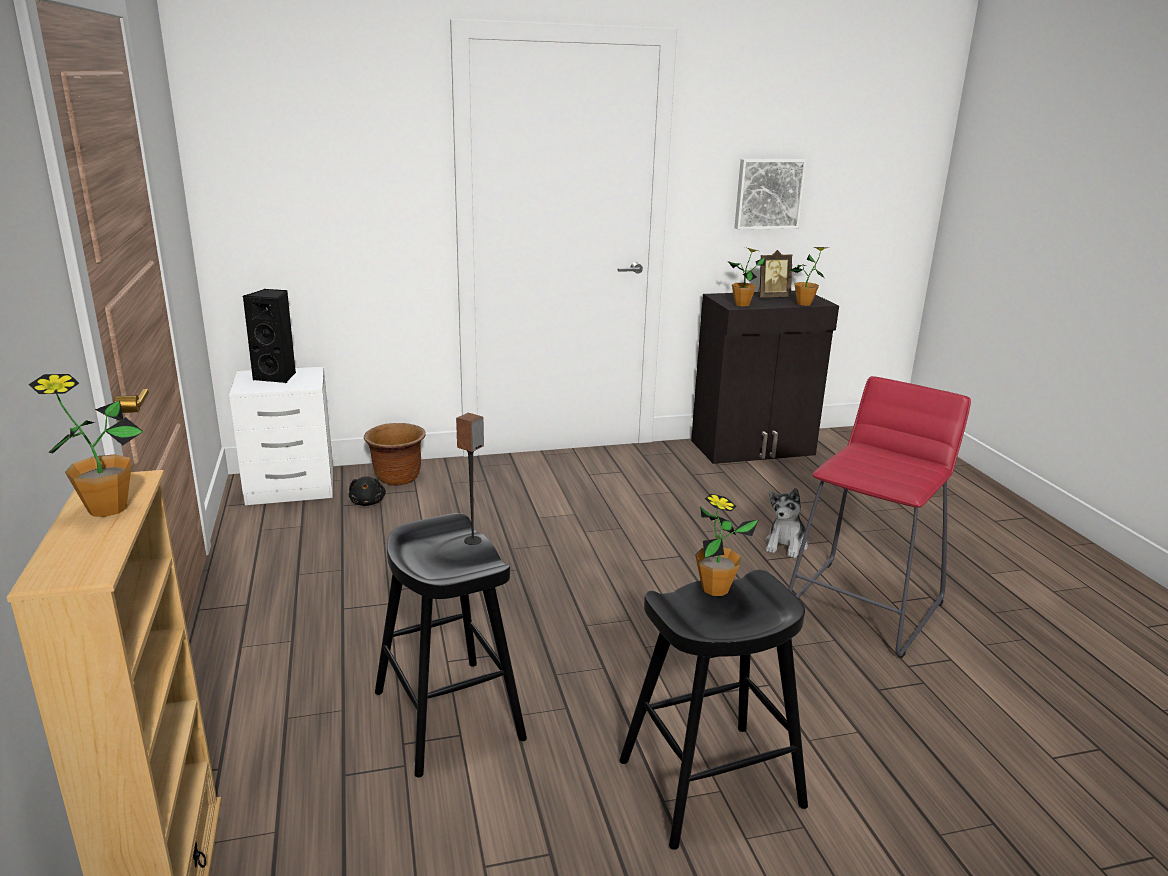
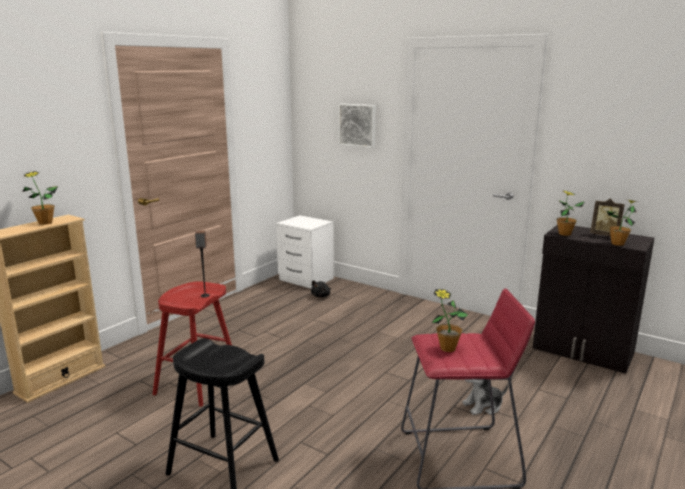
camera: 50 degrees right, 5 degrees down
black speaker [243,289,296,383] -> none
brown planter [364,423,426,486] -> none
black stool [375,513,527,778] -> red stool [153,281,232,407]
potted plant [695,494,758,596] -> potted plant moved to [432,289,468,352]
picture [734,159,807,230] -> picture moved to [338,104,376,148]

